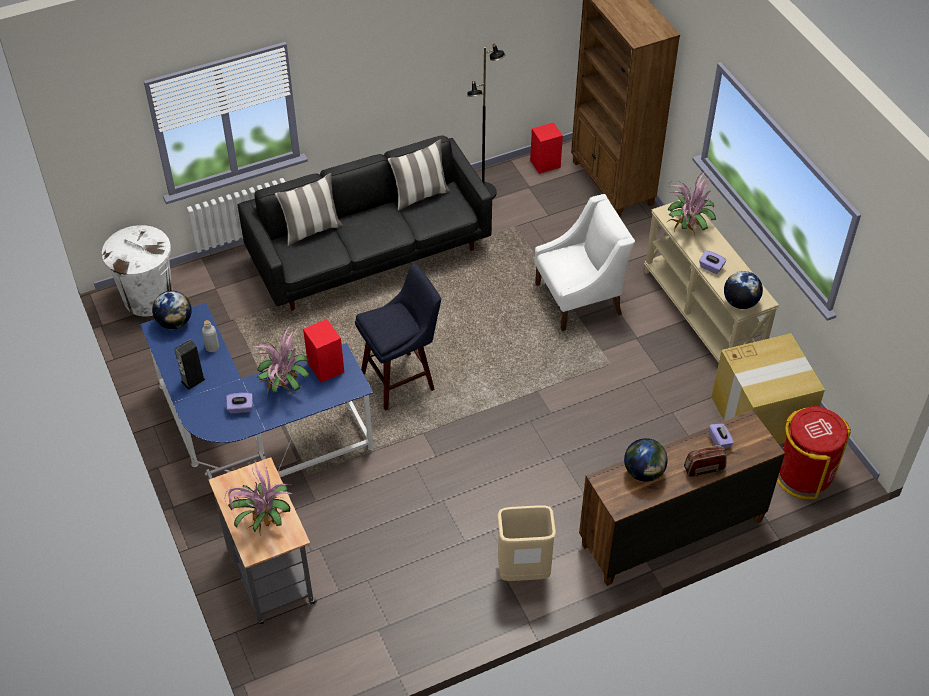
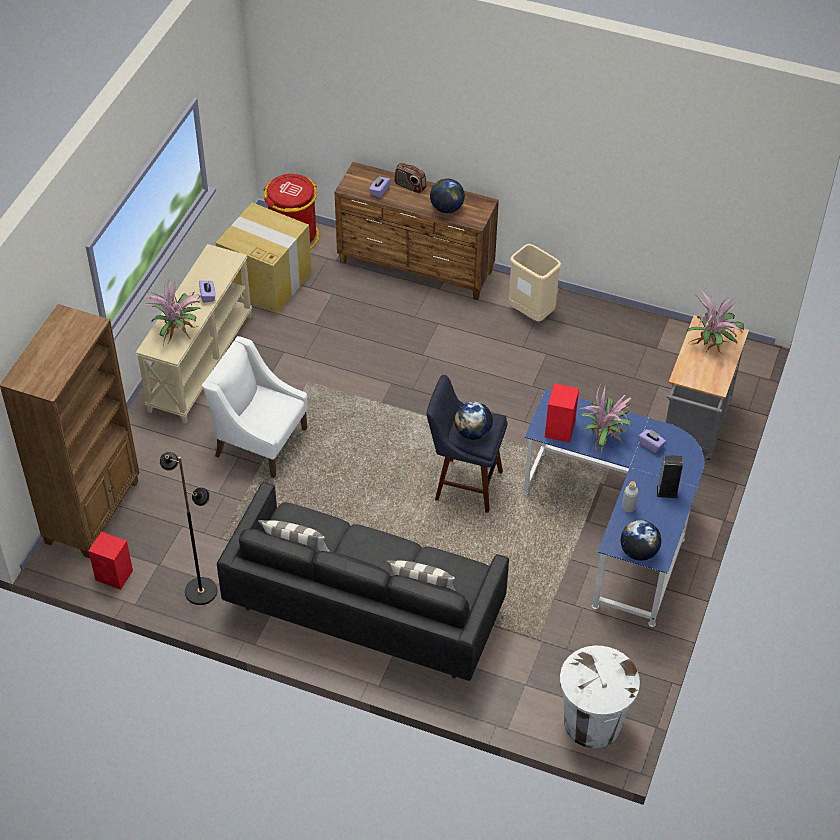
camera: 135 degrees left, 0 degrees up
globe [724,271,763,309] -> globe moved to [454,401,493,440]

